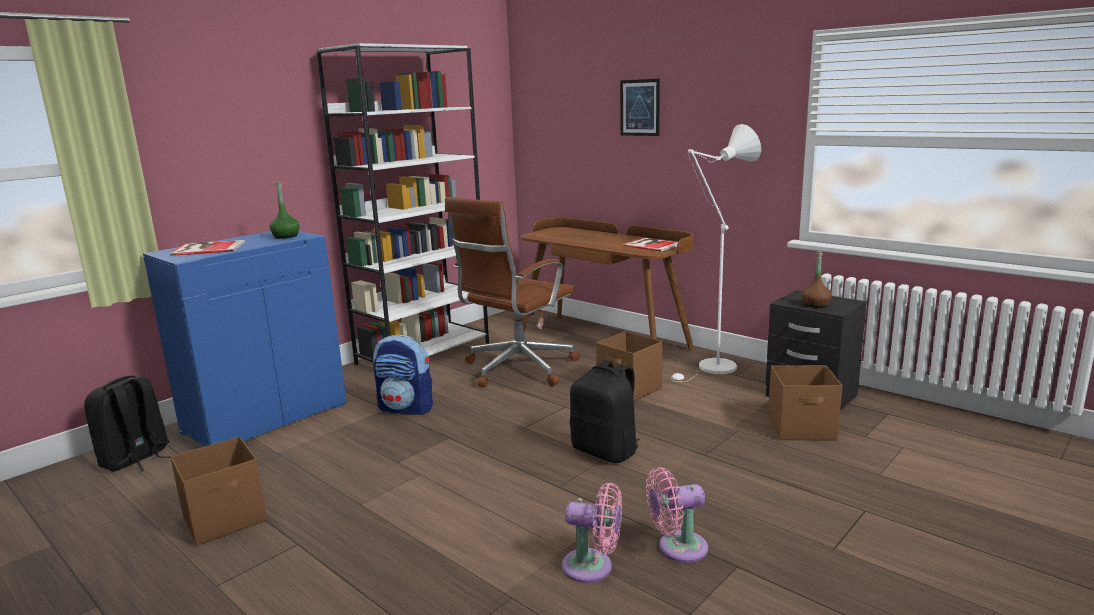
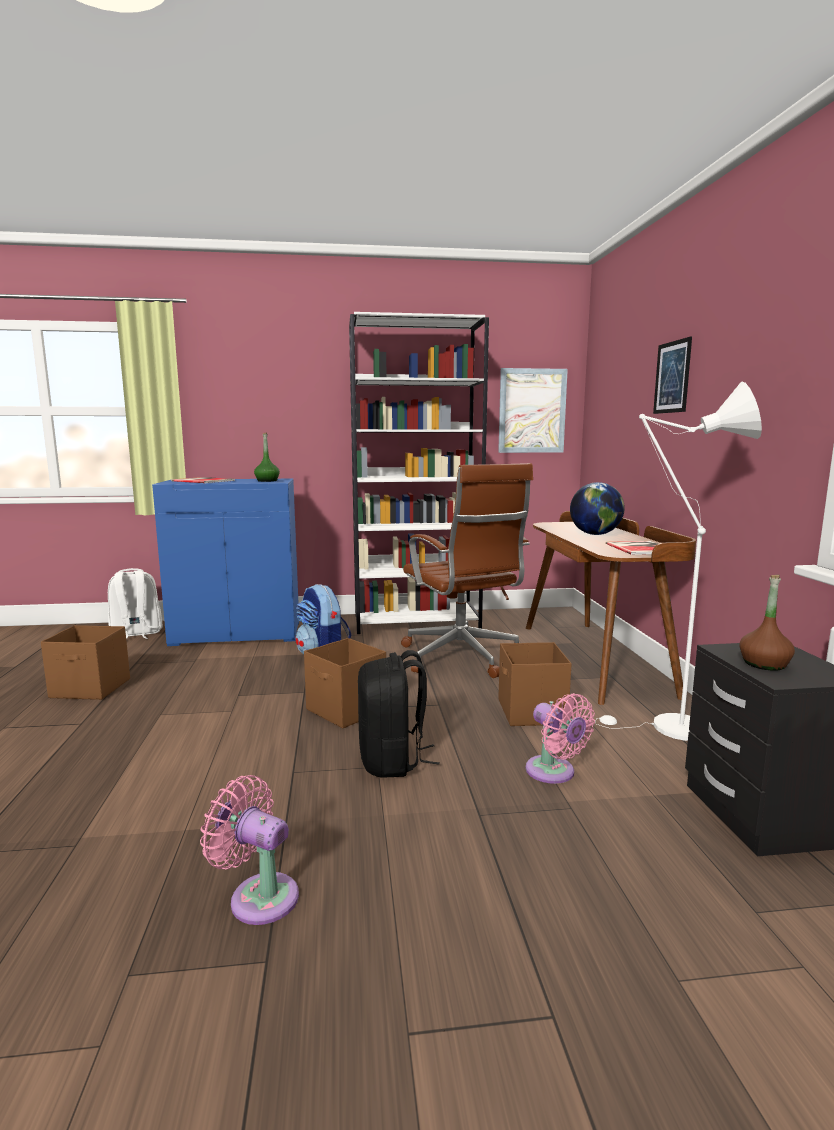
camera: 40 degrees right, 5 degrees down
black backpack [84,376,171,472] -> white backpack [108,568,162,639]
brown office chair [445,197,580,387] -> brown office chair turned 105 degrees counterclockwise [401,463,533,678]
pink fan [562,483,622,583] -> pink fan moved to [526,693,595,784]
brown storage box [768,365,843,440] -> brown storage box moved to [304,638,386,728]
none -> picture [498,368,568,453]
none -> globe [570,482,625,535]

